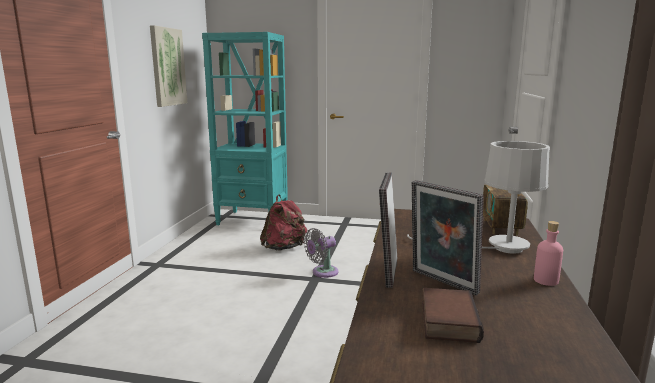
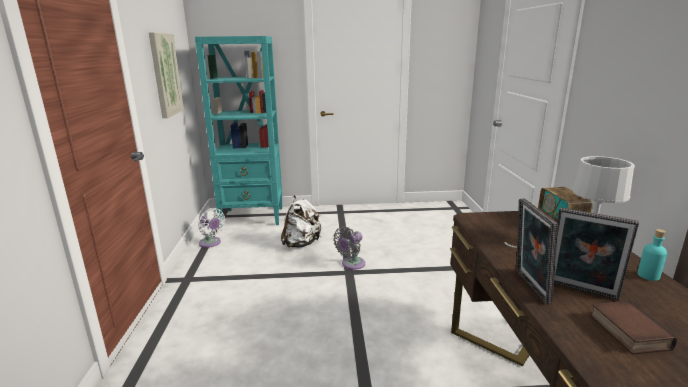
camera: 15 degrees left, 5 degrees up
red backpack [260,194,307,250] -> white backpack [281,195,322,248]
pink bottle [534,221,563,286] -> turquoise bottle [638,229,667,281]
none -> white fan [198,208,225,248]

